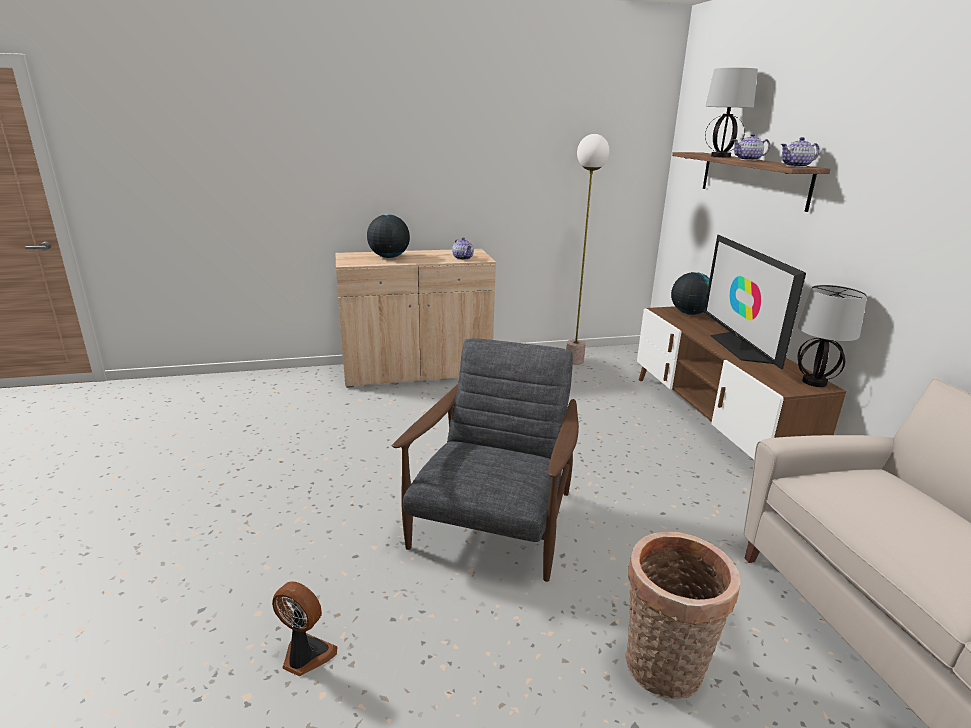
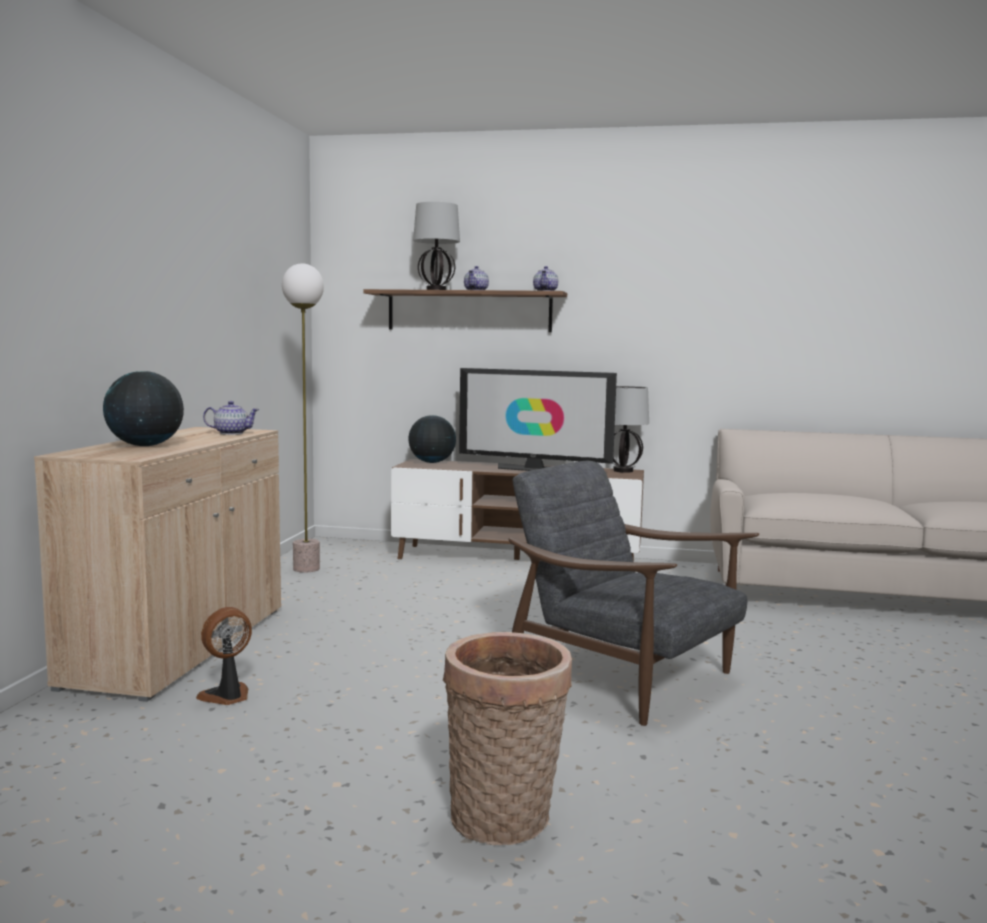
camera: 65 degrees left, 15 degrees down
fan [272,581,337,676] -> fan moved to [196,607,252,705]
basket [626,531,741,699] -> basket moved to [443,632,572,845]

